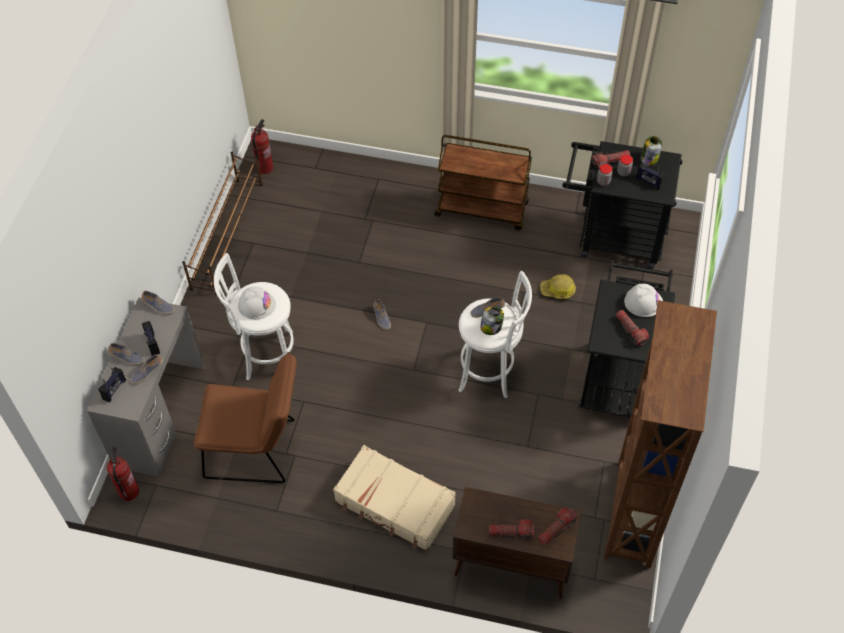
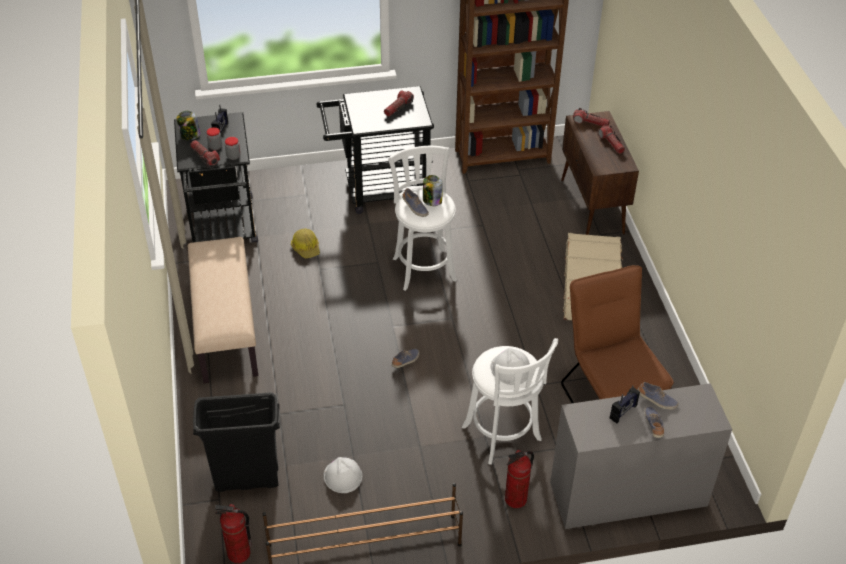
camera: 115 degrees left, 10 degrees down
radio [98,367,126,403] -> none
fire extinguisher [107,447,139,501] -> fire extinguisher moved to [505,450,534,508]
shoe [141,291,175,315] -> none
brown cart [435,135,532,231] -> beige bench [188,237,258,384]
white hard hat [624,284,663,317] -> white hard hat moved to [323,457,362,493]
none -> black trash can [193,392,280,492]

